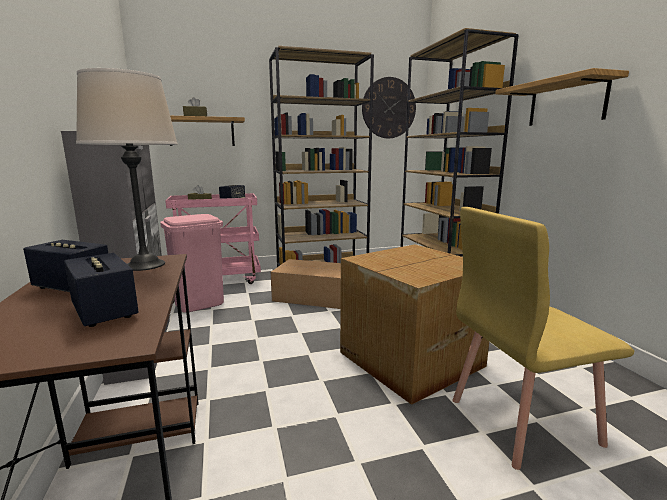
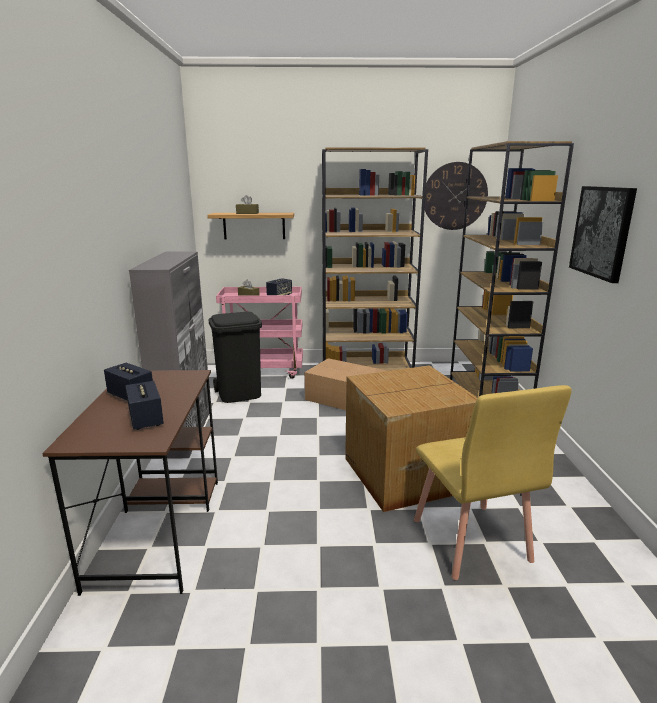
camera: 15 degrees right, 5 degrees up
beige table lamp [76,68,178,271] -> none
pink trash can [160,214,224,313] -> black trash can [209,312,262,403]
yellow chair [453,207,634,470] -> yellow chair turned 105 degrees counterclockwise [414,385,572,580]
shelf [495,68,629,126] -> picture [569,186,637,283]

